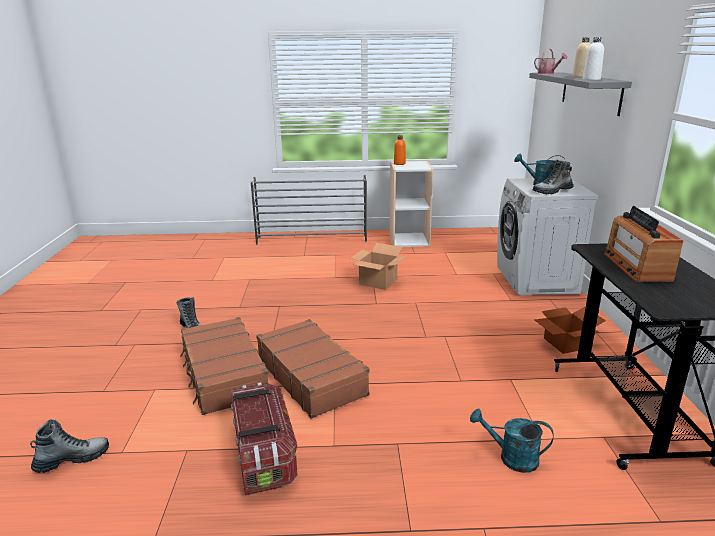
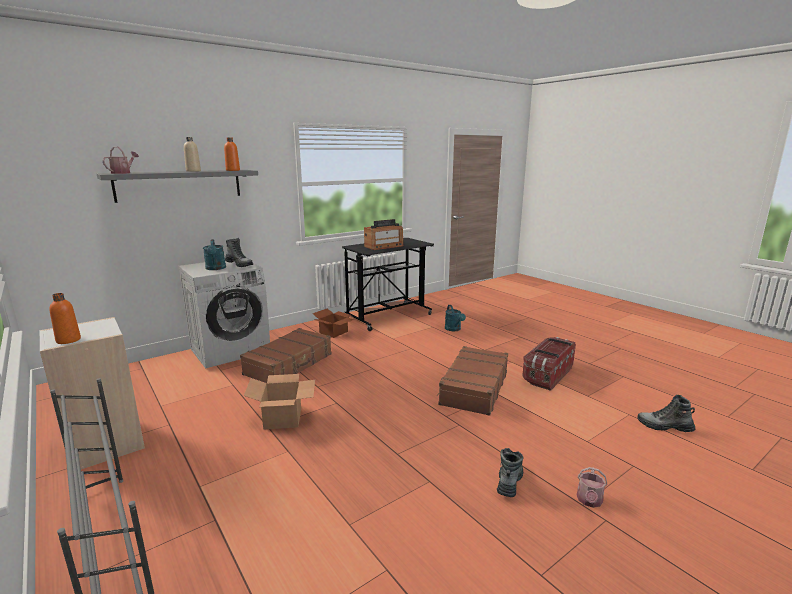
camera: 125 degrees left, 5 degrees down
brown suitcase [180,317,268,415] -> brown suitcase moved to [240,328,332,383]
white bottle [583,37,604,80] -> orange bottle [224,137,240,171]
none -> watering can [577,467,607,508]

